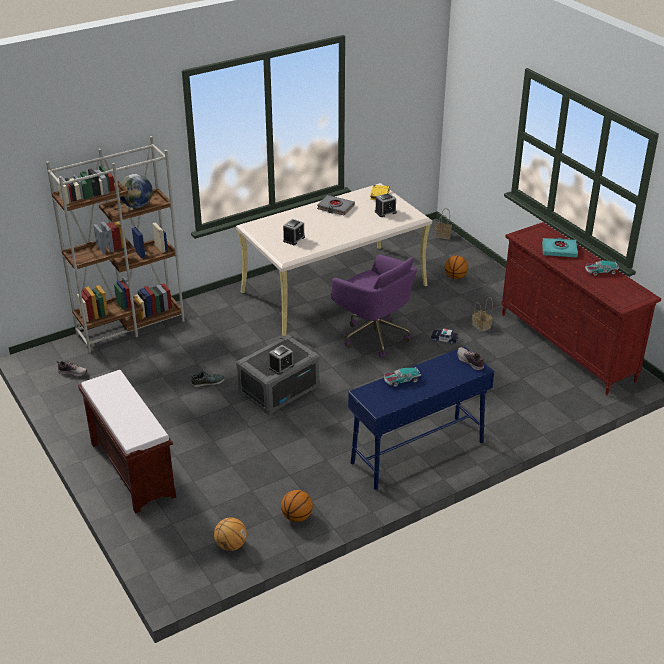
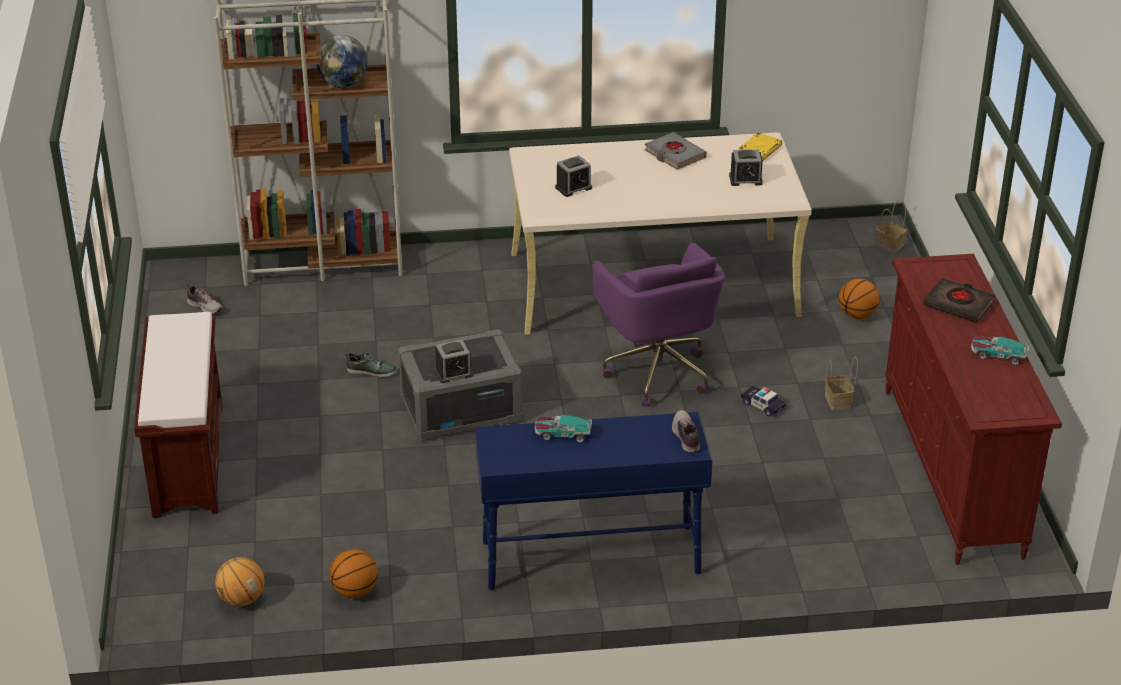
camera: 25 degrees right, 0 degrees up
turquoise book [542,238,578,257] -> black book [923,278,995,323]

